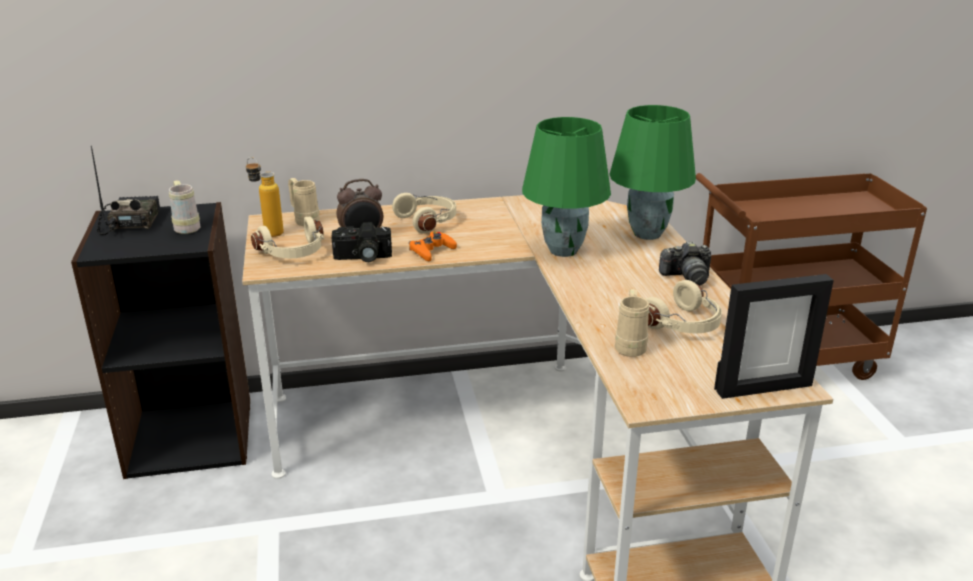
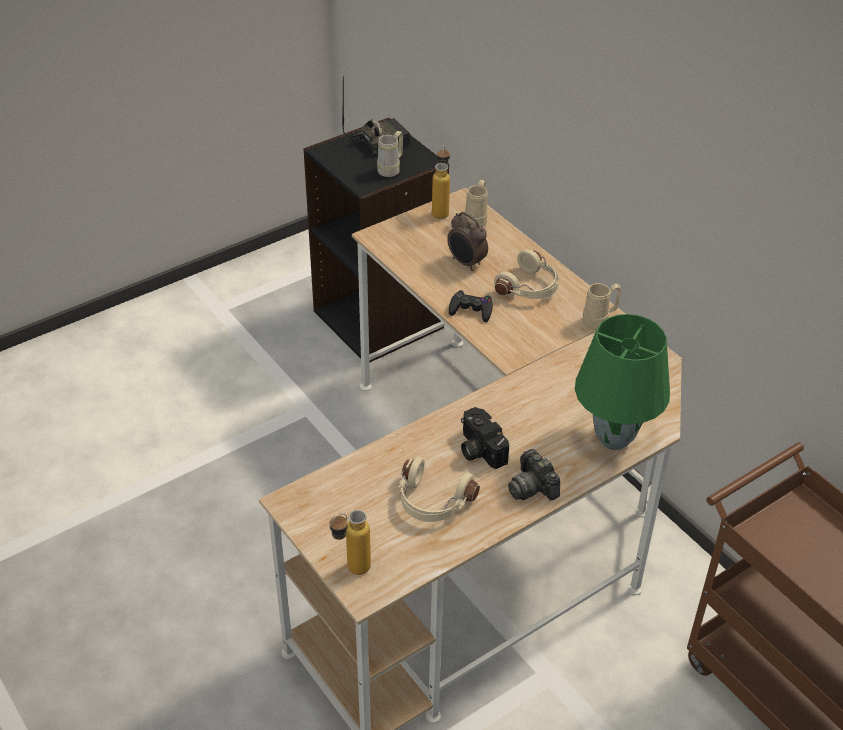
camera: 65 degrees right, 15 degrees up
beige headphones [251,217,324,258] -> none
camera [331,222,392,262] -> camera moved to [461,407,509,469]
orange game controller [409,231,457,261] -> black game controller [449,290,493,322]
green table lamp [522,117,611,257] -> none
beige mug [615,289,649,357] -> beige mug moved to [582,283,621,330]
picture frame [714,274,834,399] -> bottle [329,510,371,575]

